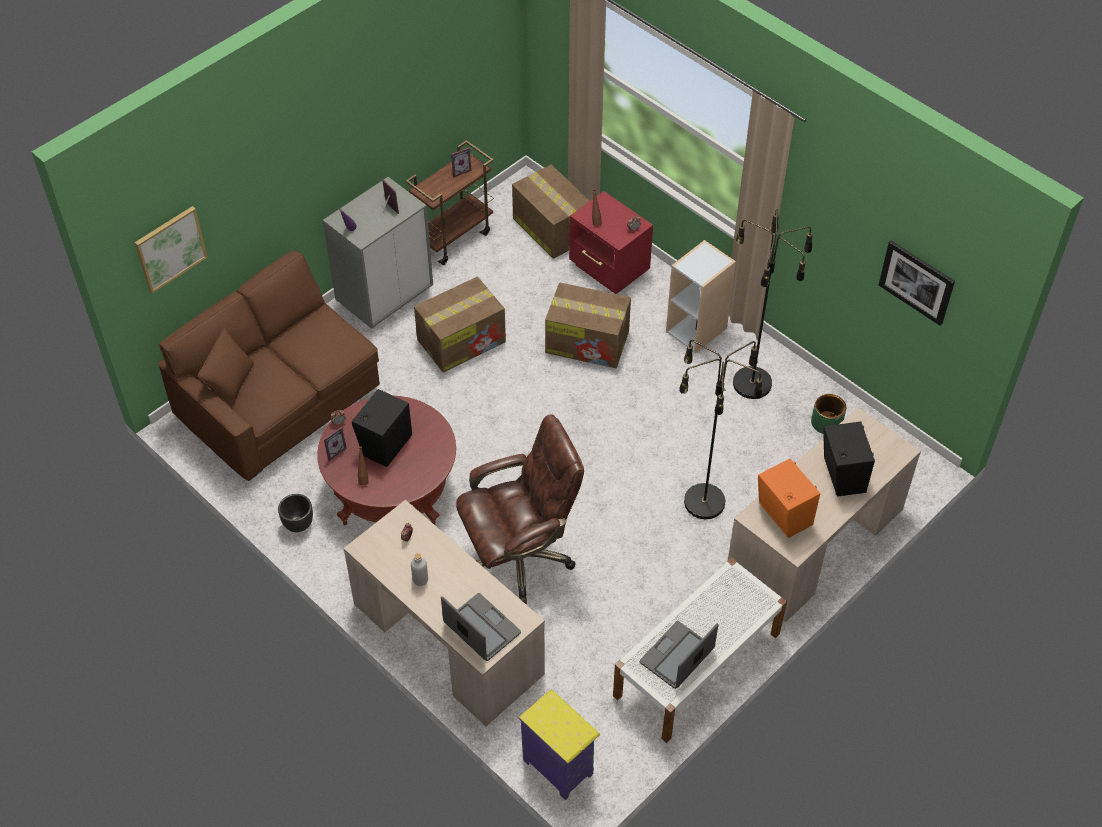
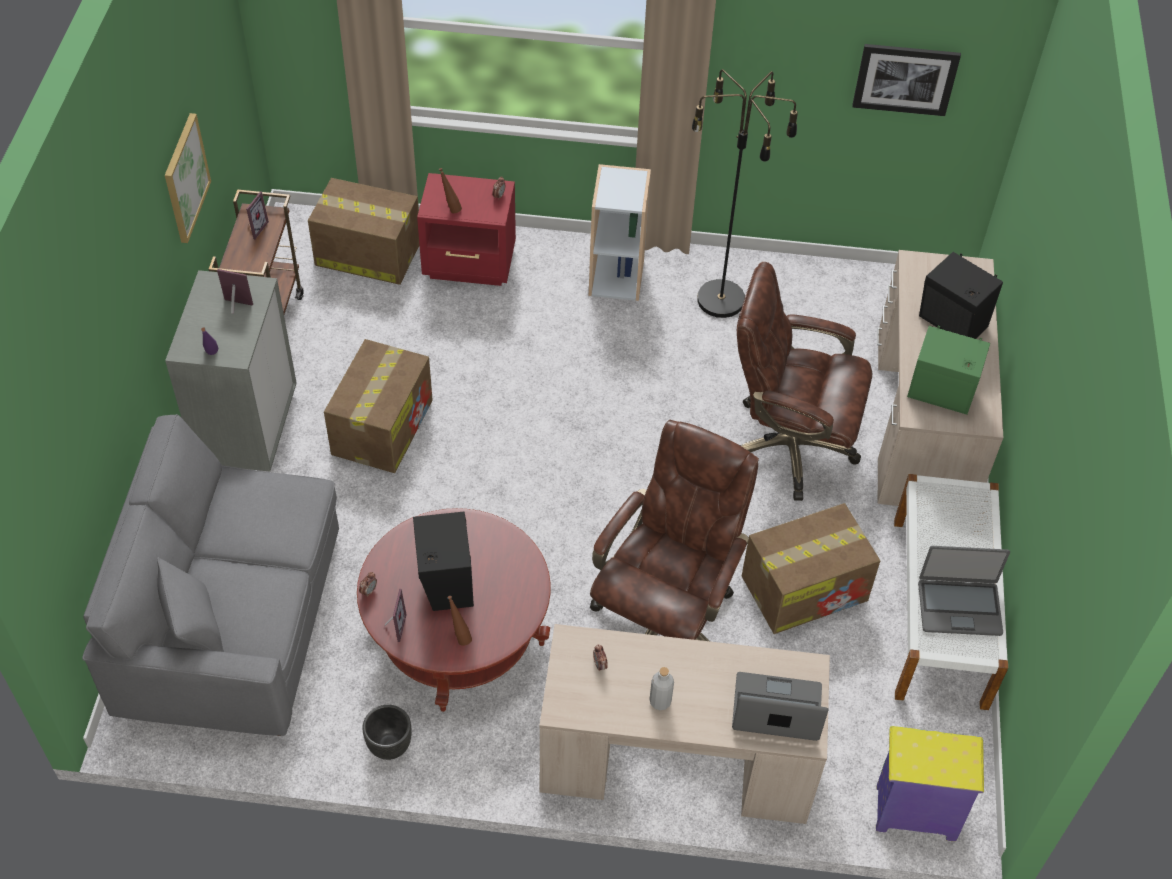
camera: 40 degrees left, 0 degrees up
picture [135,206,208,293] -> picture moved to [165,113,211,243]
brown sofa [158,250,380,481] -> grey sofa [82,414,339,736]
cardboard box [545,282,631,368] -> cardboard box moved to [742,503,880,634]
laptop [640,621,718,689] -> laptop turned 90 degrees counterclockwise [918,546,1010,636]
floor lamp [679,340,763,520] -> brown office chair [737,262,873,501]
orange speaker [758,459,820,538] -> green speaker [907,326,990,415]
green planter [811,394,846,434] -> none

